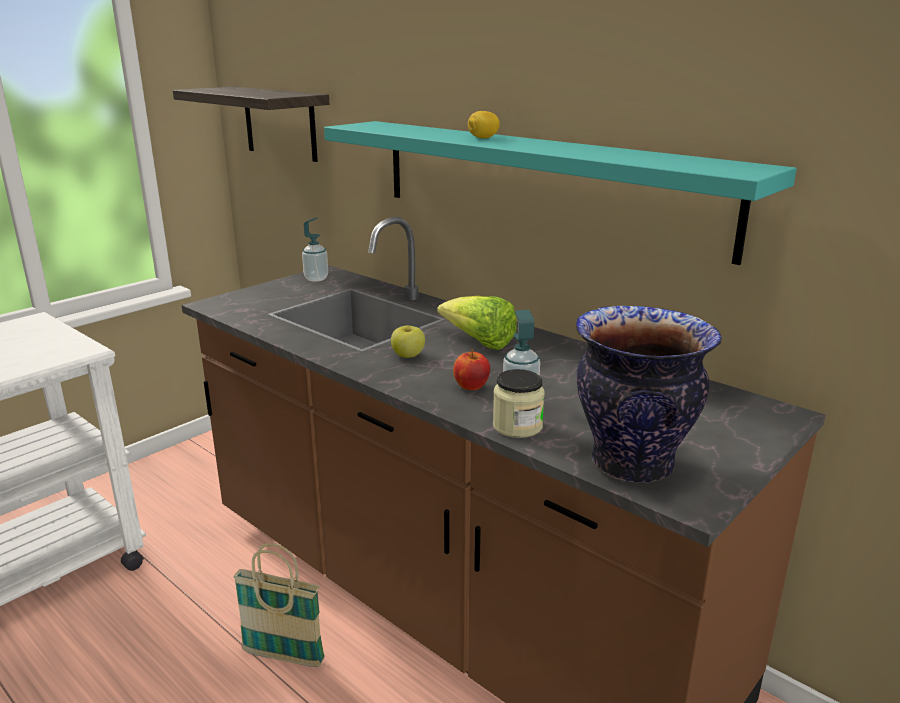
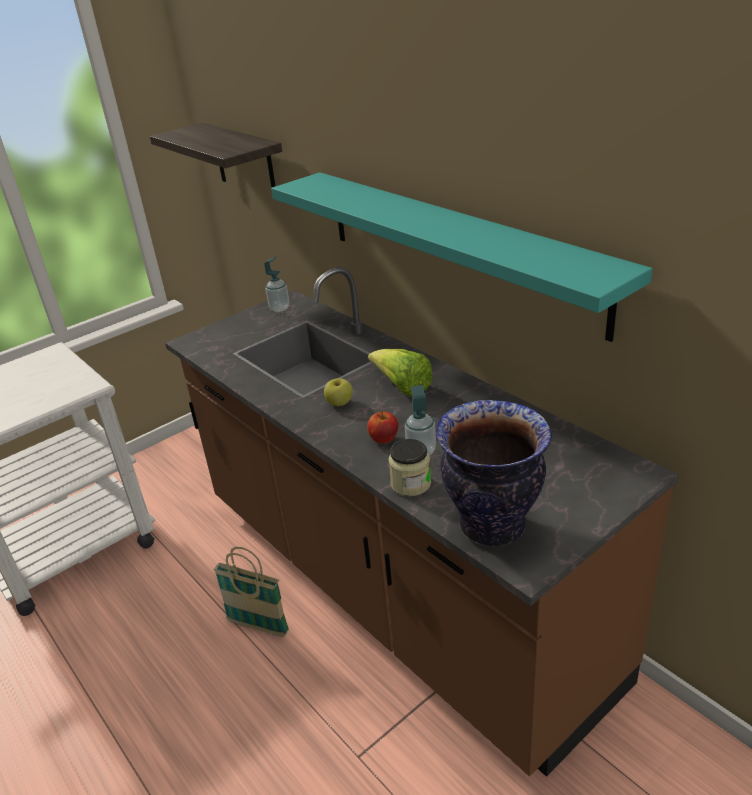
camera: 10 degrees right, 10 degrees up
lemon [468,111,500,138] -> none

